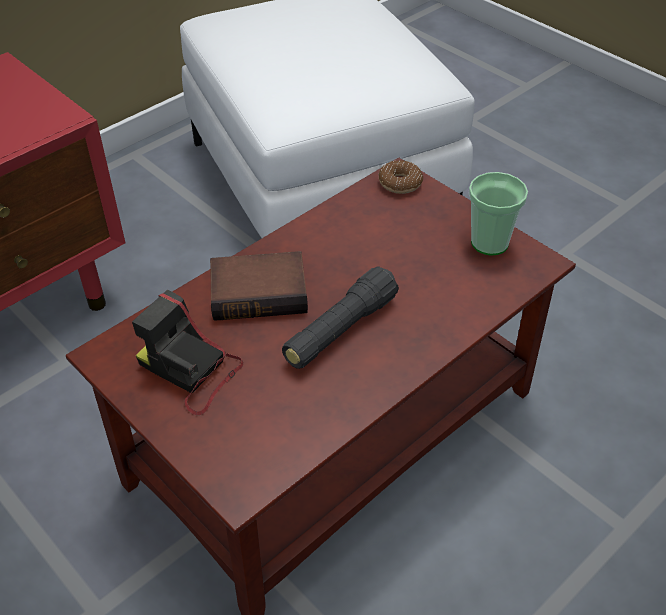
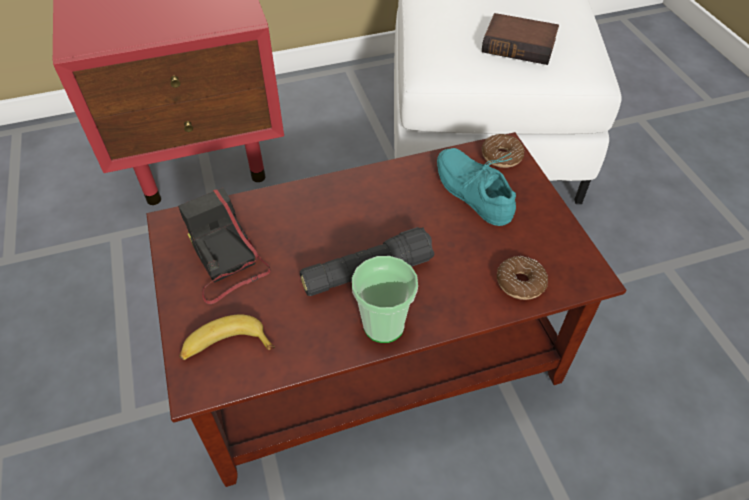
camera: 25 degrees right, 5 degrees up
book [210,251,308,321] -> book moved to [482,13,559,65]
cup [469,172,528,256] -> cup moved to [352,256,418,343]
none -> banana [179,315,275,360]
none -> turquoise shoe [437,148,516,226]
none -> donut [497,256,548,300]

